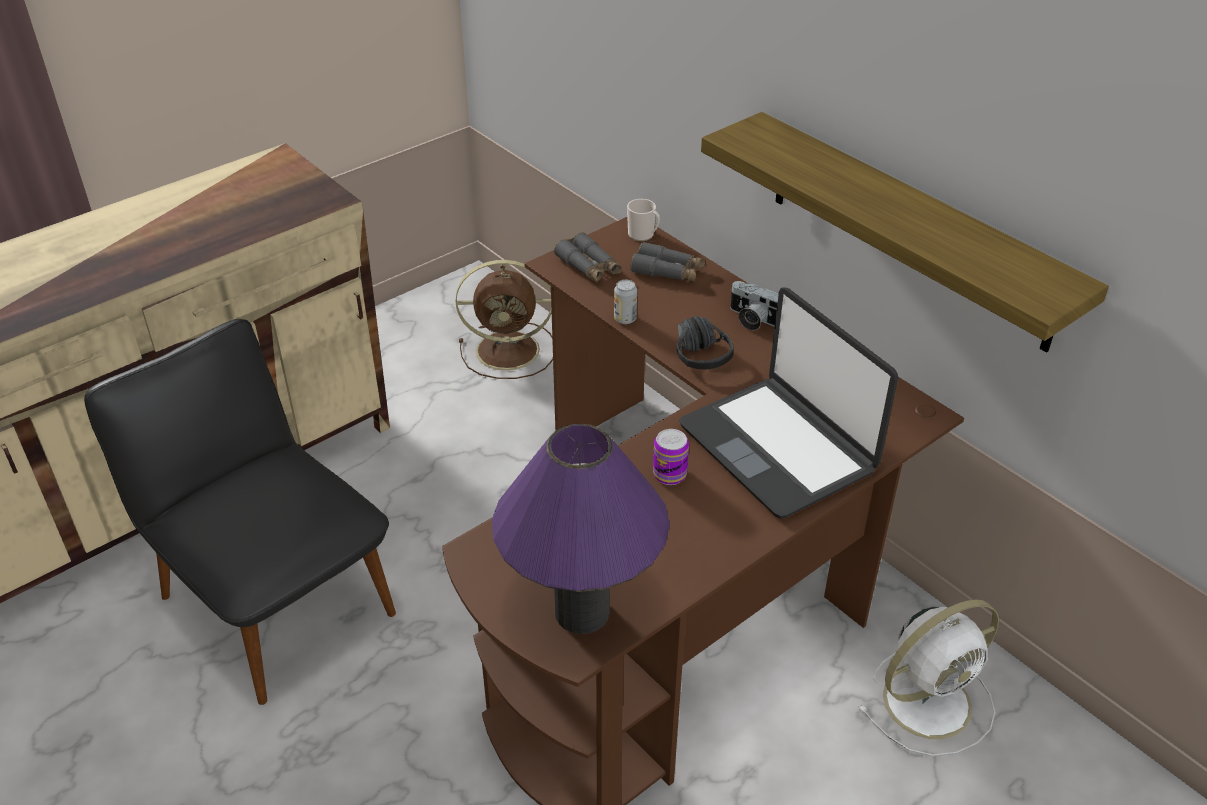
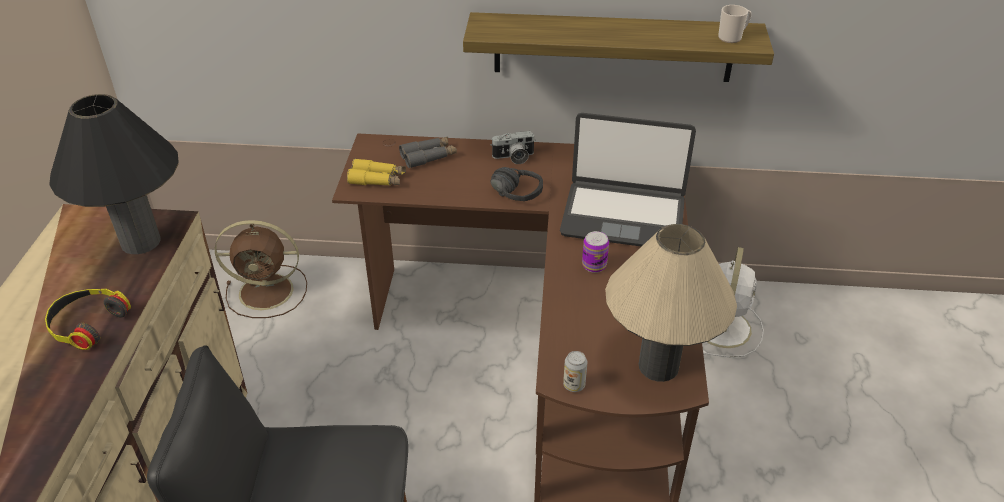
camera: 45 degrees left, 0 degrees up
brown fan [456,260,553,379] -> brown fan turned 45 degrees clockwise [215,220,307,318]
purple table lamp [492,424,670,634] -> beige table lamp [605,224,737,382]
grey binoculars [554,232,622,283] -> yellow binoculars [347,158,406,185]
can [614,280,637,324] -> can moved to [563,351,587,392]
mug [627,199,660,241] -> mug moved to [718,5,752,43]
none -> headphones [45,289,131,350]
none -> black table lamp [49,94,179,254]

